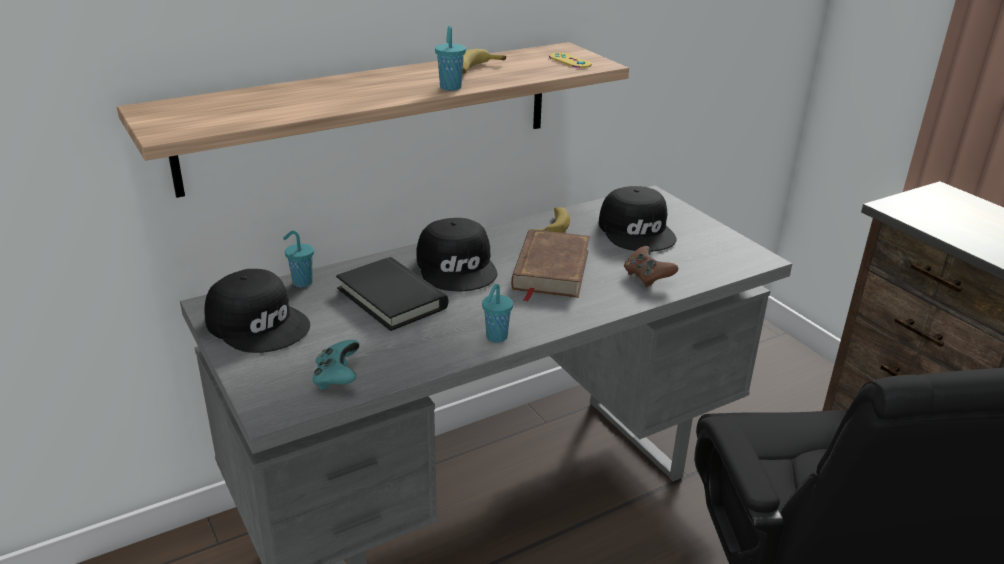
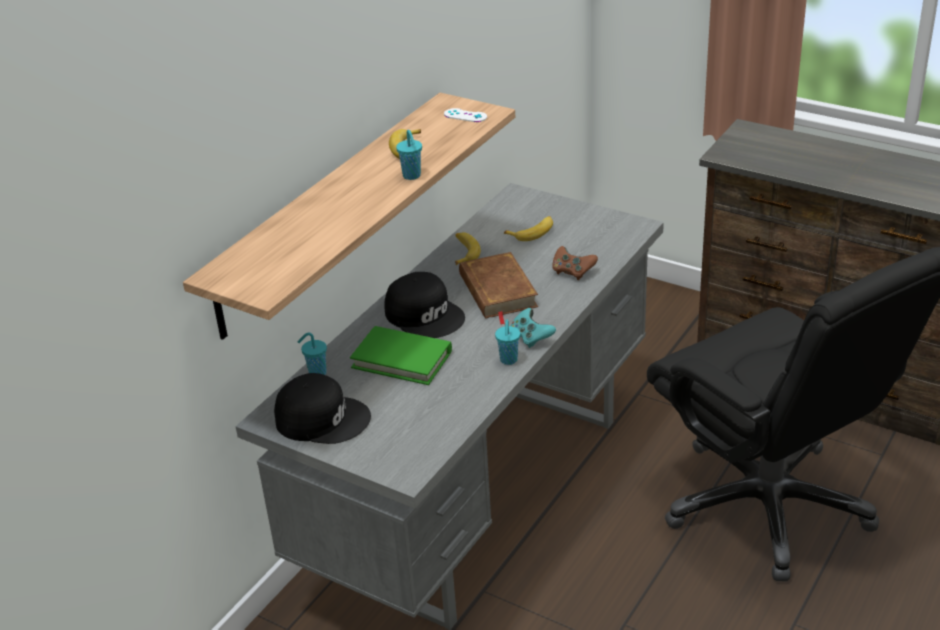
camera: 25 degrees left, 5 degrees up
turquoise game controller [313,340,360,390] -> turquoise game controller moved to [511,308,556,348]
black book [336,257,448,331] -> green book [350,326,452,385]
yellow game controller [549,52,592,68] -> white game controller [444,108,487,122]
black cap [599,186,677,252] -> banana [504,216,553,241]

